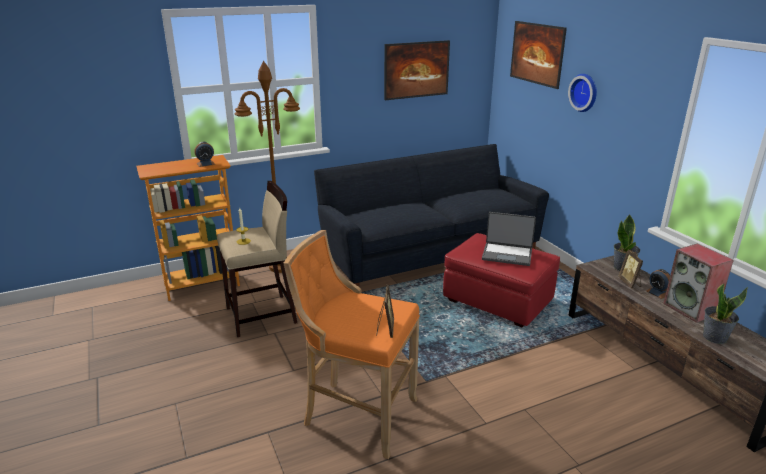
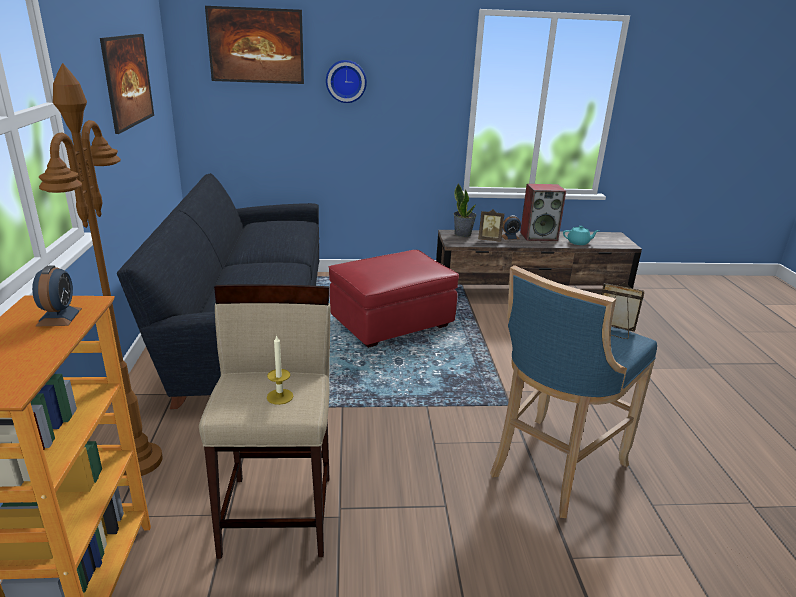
camera: 70 degrees left, 0 degrees up
orange stool [283,230,420,459] -> blue stool [490,265,657,518]
laptop [482,212,536,266] -> none
potted plant [703,283,748,344] -> turquoise teapot [563,226,600,245]

